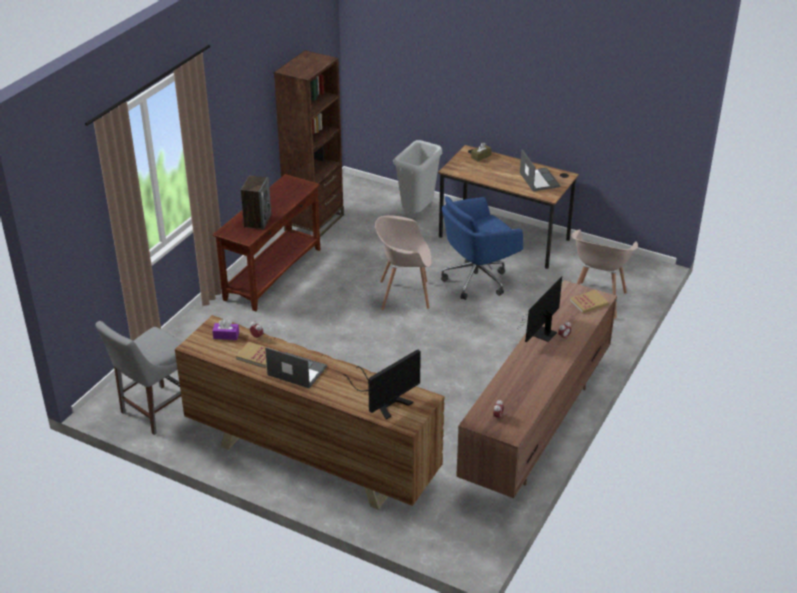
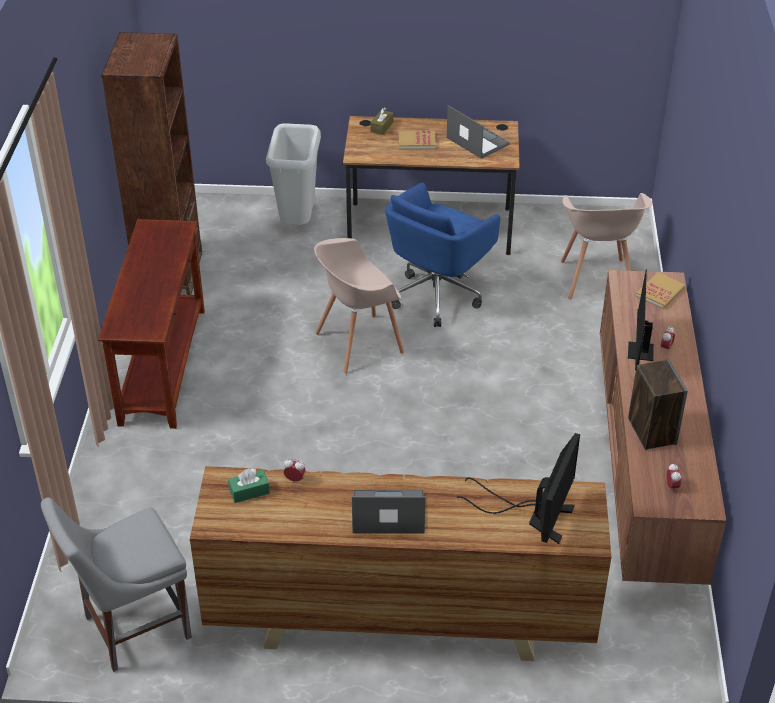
camera: 25 degrees left, 5 degrees up
grey chair [96,321,182,435] -> grey chair turned 45 degrees clockwise [41,497,192,672]
purple tissue box [212,319,239,340] -> green tissue box [228,468,270,503]
book [236,342,278,368] -> book moved to [399,130,436,150]
speaker [241,176,271,230] -> speaker moved to [628,359,688,450]

